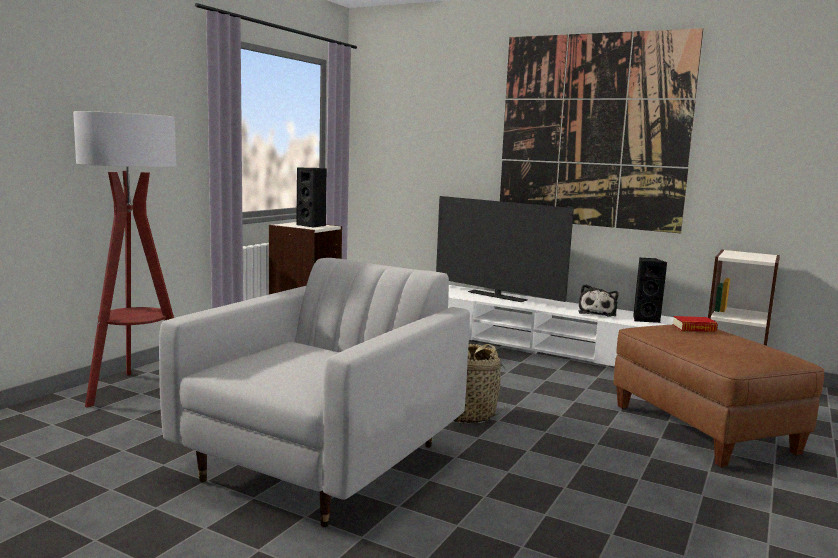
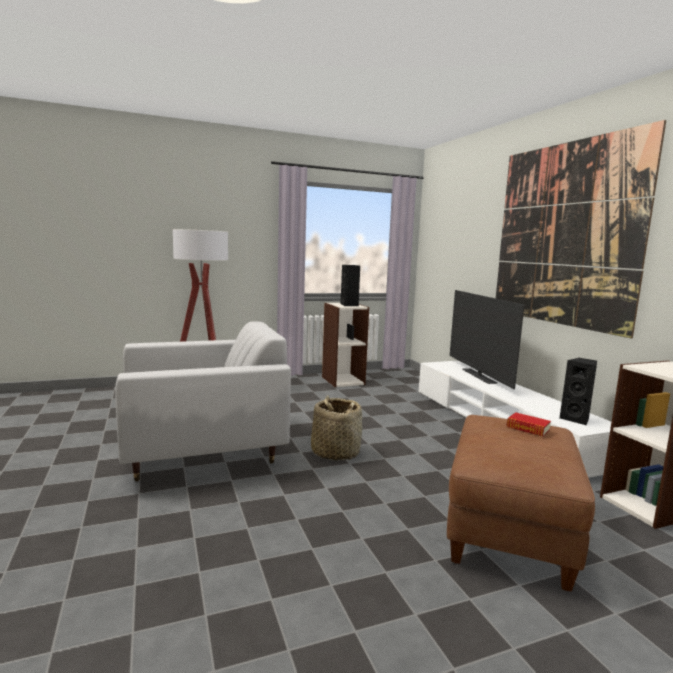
camera: 40 degrees right, 0 degrees up
plush toy [578,284,618,316] -> none

